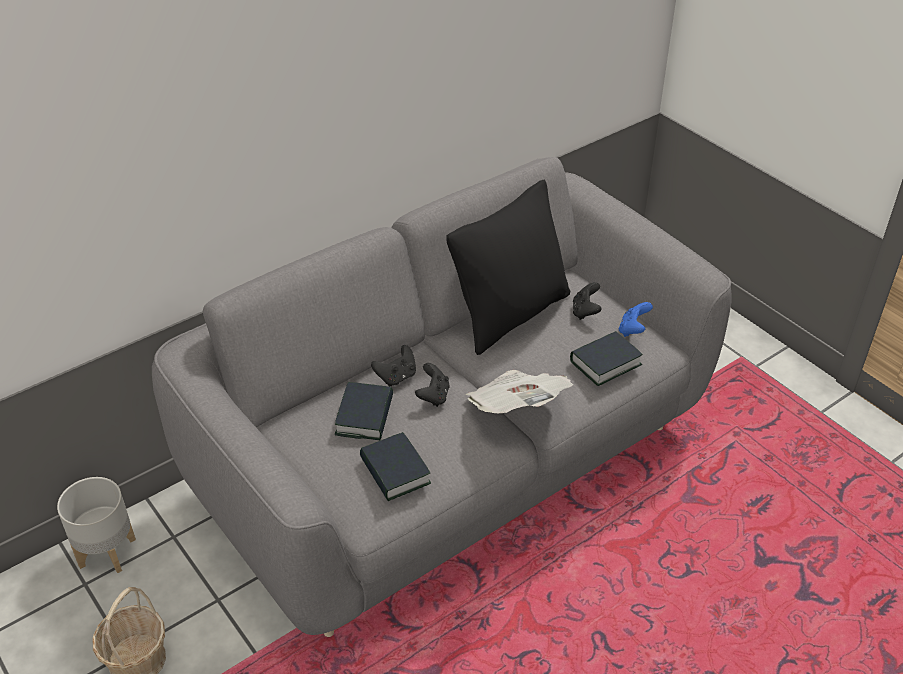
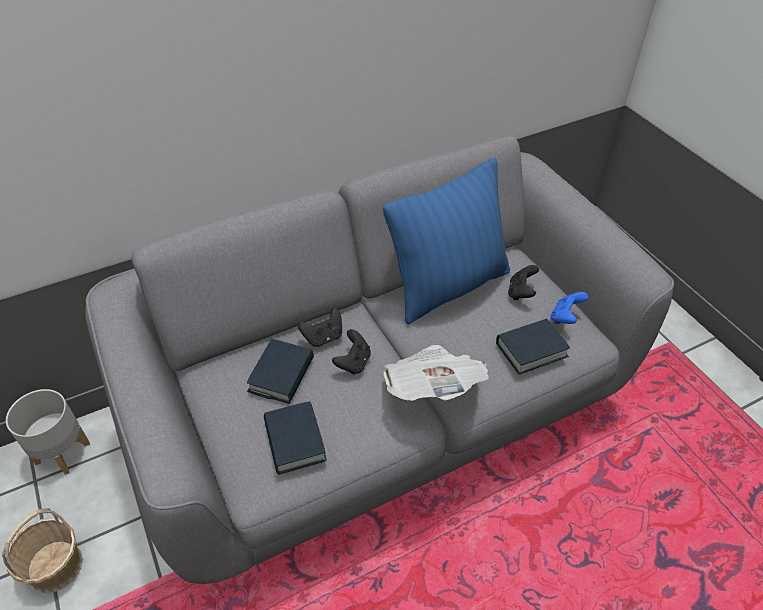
camera: 10 degrees right, 5 degrees up
black pillow [446,179,570,355] -> blue pillow [383,158,510,324]

